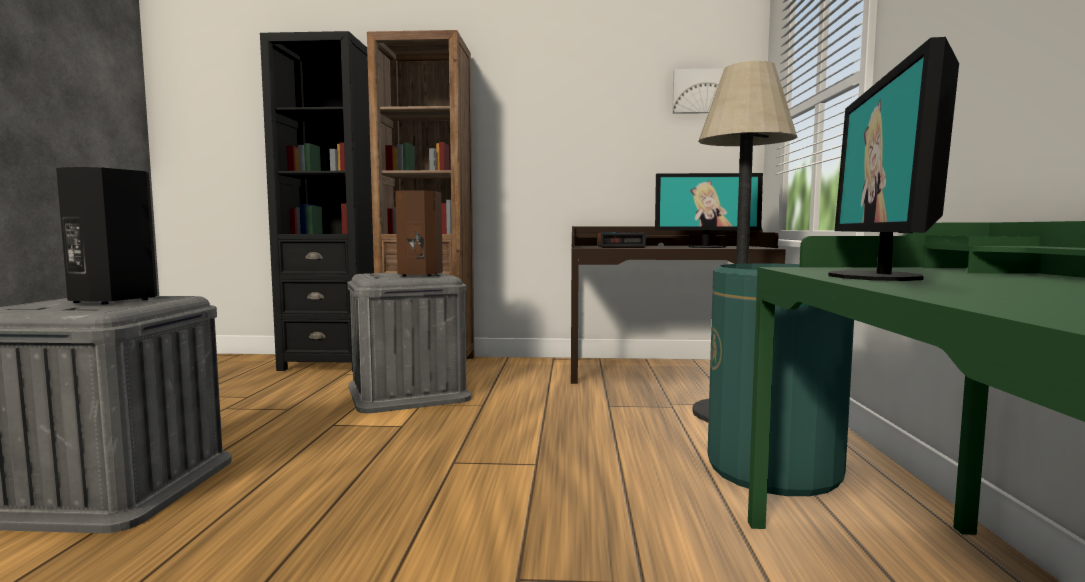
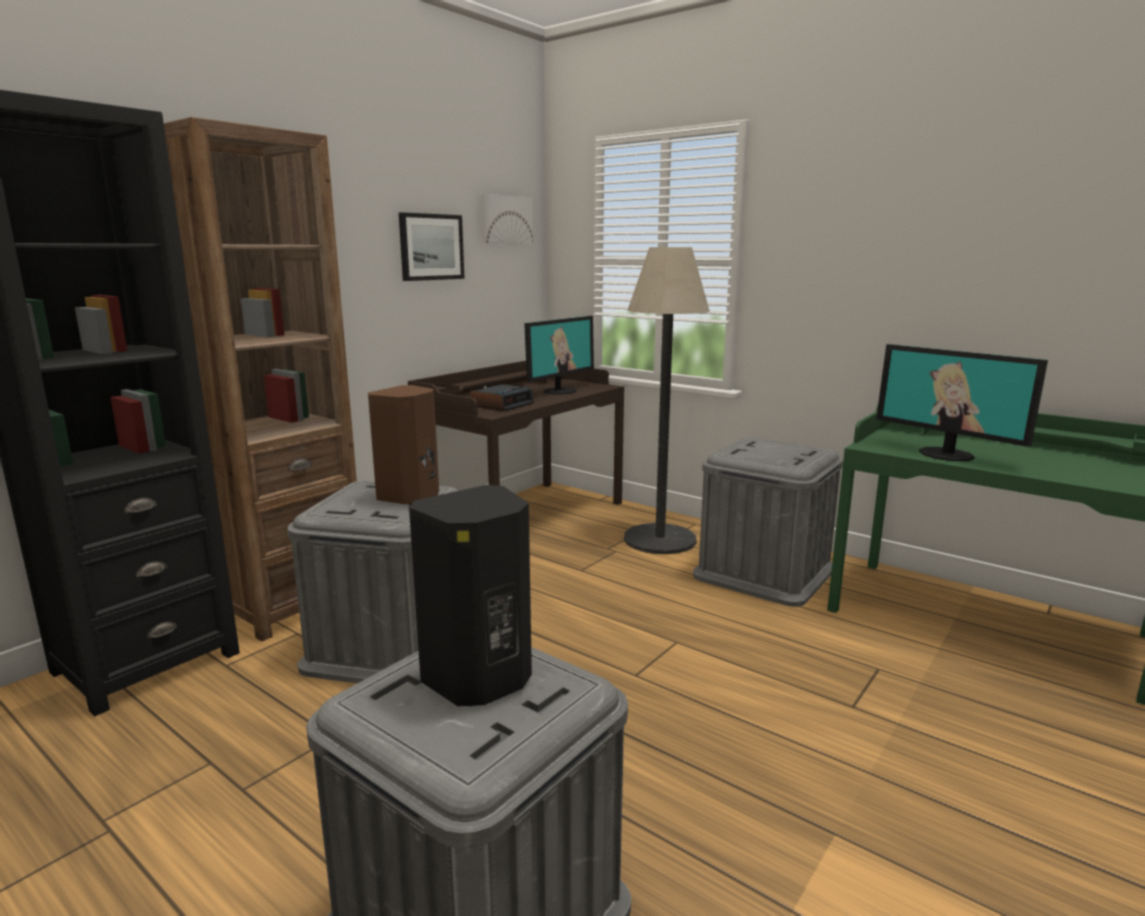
camera: 55 degrees left, 10 degrees up
green trash can [708,263,854,496] -> grey storage box [693,437,843,607]
none -> picture [399,212,465,281]

